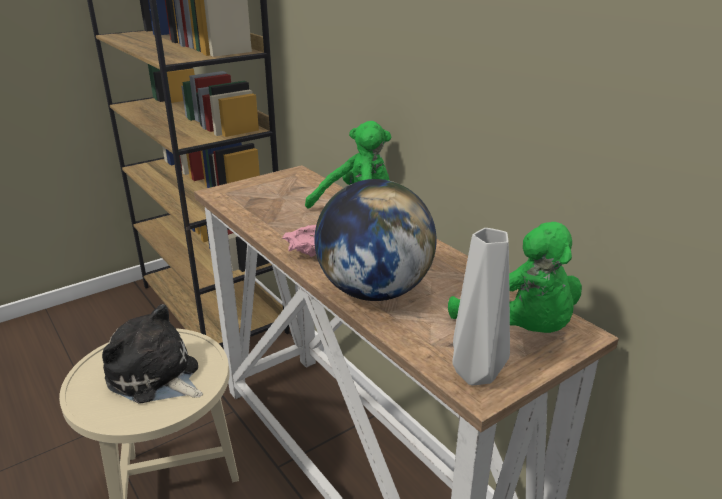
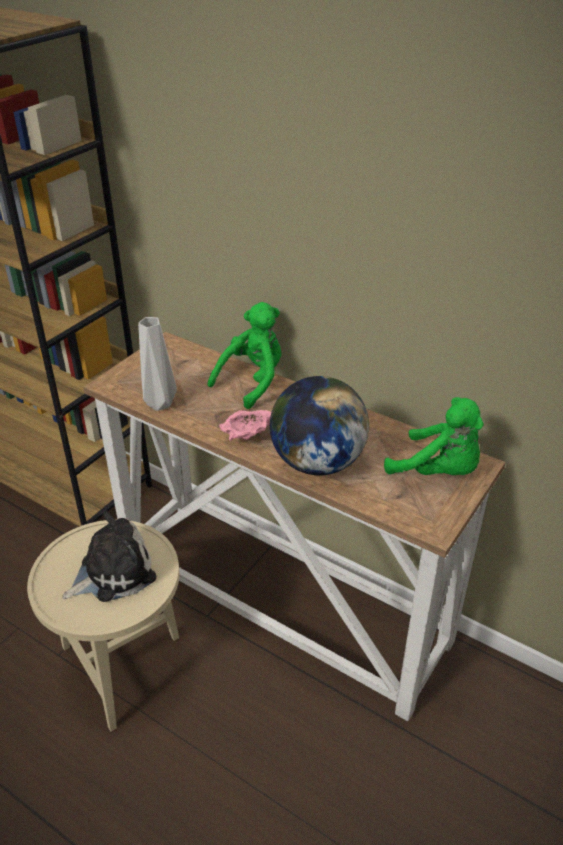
camera: 20 degrees left, 10 degrees up
plush toy [102,304,203,404] -> plush toy turned 135 degrees clockwise [62,511,156,602]
grey vase [452,228,510,385] -> grey vase moved to [138,317,177,411]

